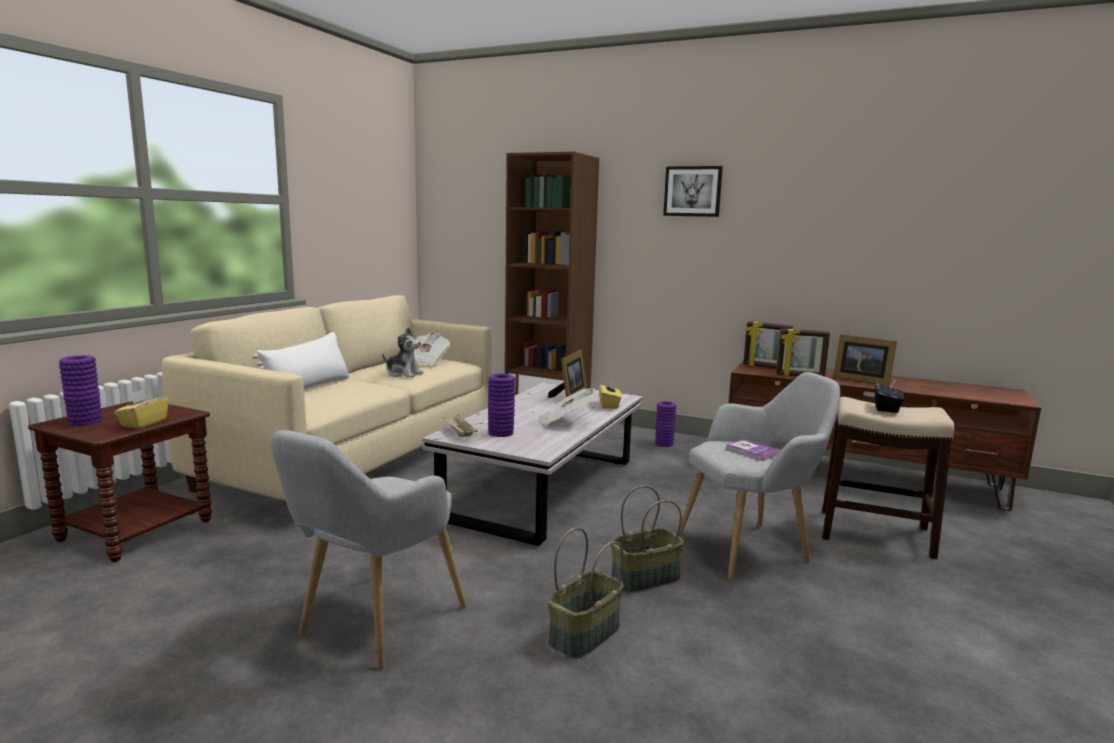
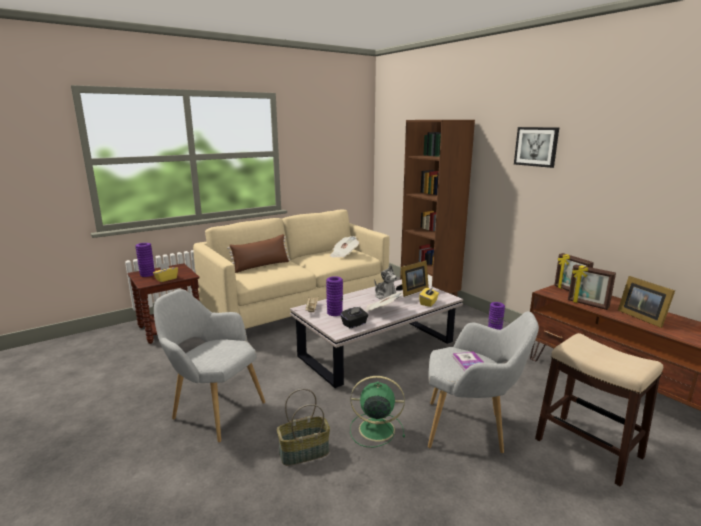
camera: 30 degrees right, 5 degrees up
white pillow [253,332,349,389] -> brown pillow [227,234,290,273]
grey armchair [271,430,467,669] -> grey armchair turned 60 degrees clockwise [154,289,265,442]
plush toy [383,328,423,377] -> plush toy moved to [374,265,399,299]
basket [611,485,684,593] -> green fan [350,376,405,447]
black tissue box [875,379,904,413] -> black tissue box moved to [340,306,368,328]

